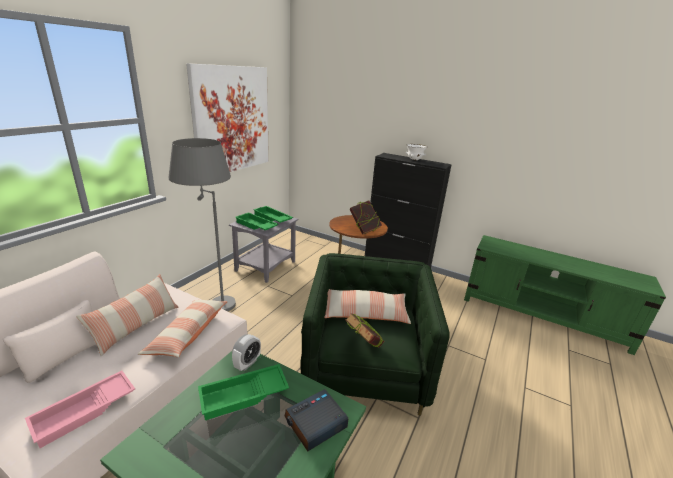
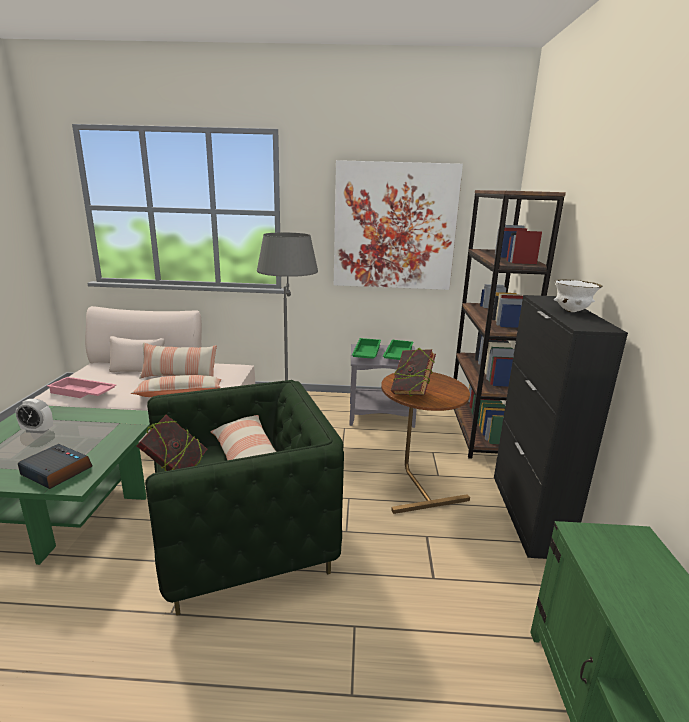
camera: 65 degrees right, 5 degrees down
green tray [198,364,289,420] -> none
alarm clock [232,334,261,371] -> alarm clock moved to [15,399,53,434]
none -> brown bookcase [454,190,566,459]

